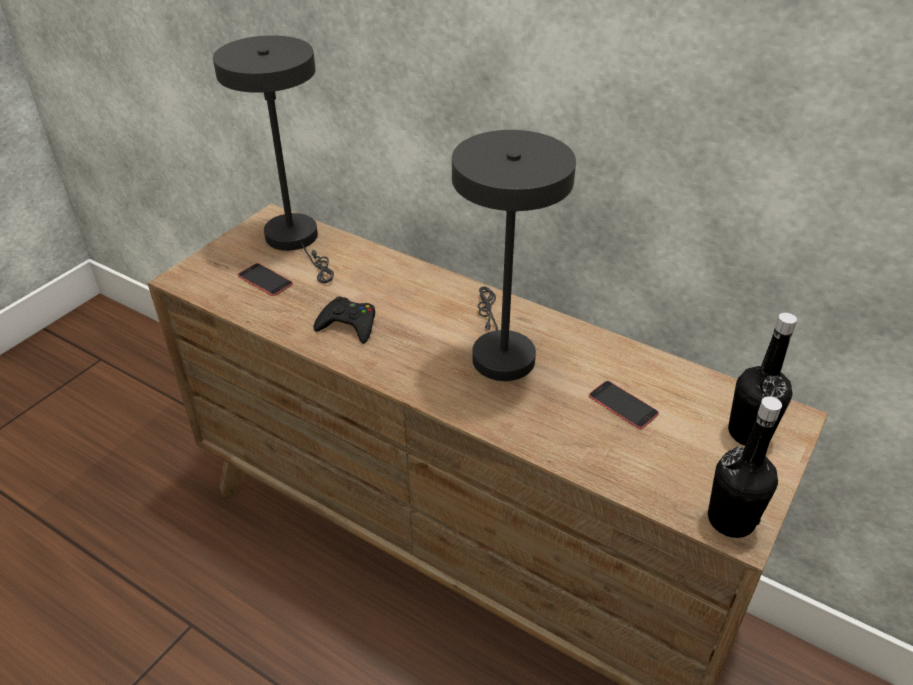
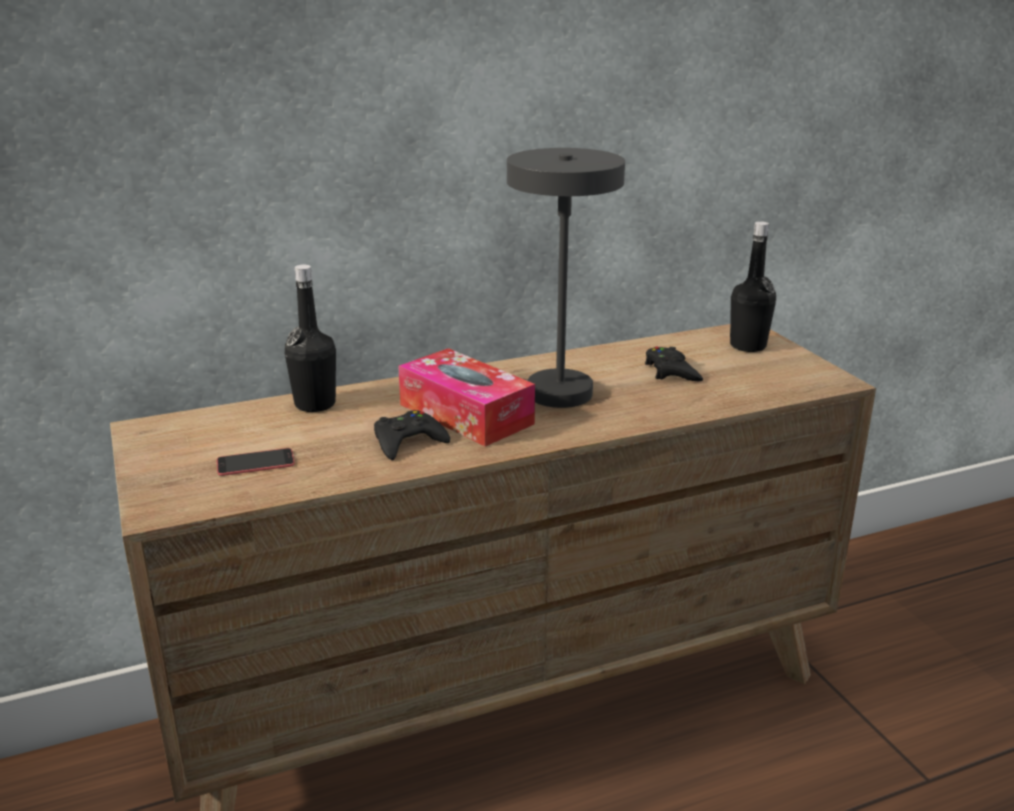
camera: 55 degrees left, 15 degrees down
grey table lamp [213,35,334,283] -> none
phone [589,381,659,429] -> black game controller [645,347,703,381]
black bottle [708,396,782,538] -> black bottle moved to [285,265,336,412]
none -> tissue box [398,348,535,446]

